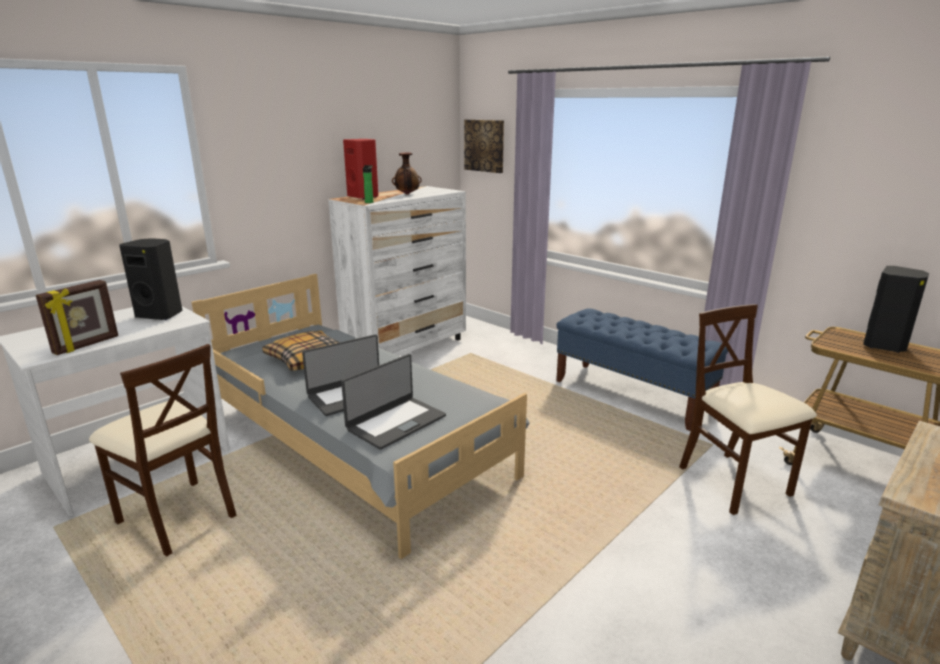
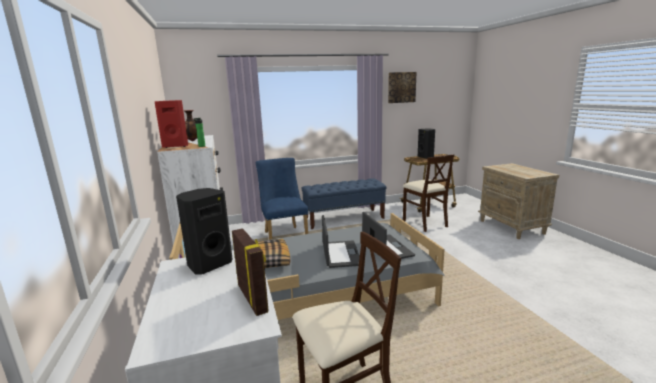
camera: 60 degrees left, 5 degrees down
picture [464,119,504,173] -> picture moved to [388,72,416,103]
beige chair [679,304,817,515] -> beige chair turned 120 degrees counterclockwise [403,154,454,232]
none -> blue chair [256,158,308,240]

